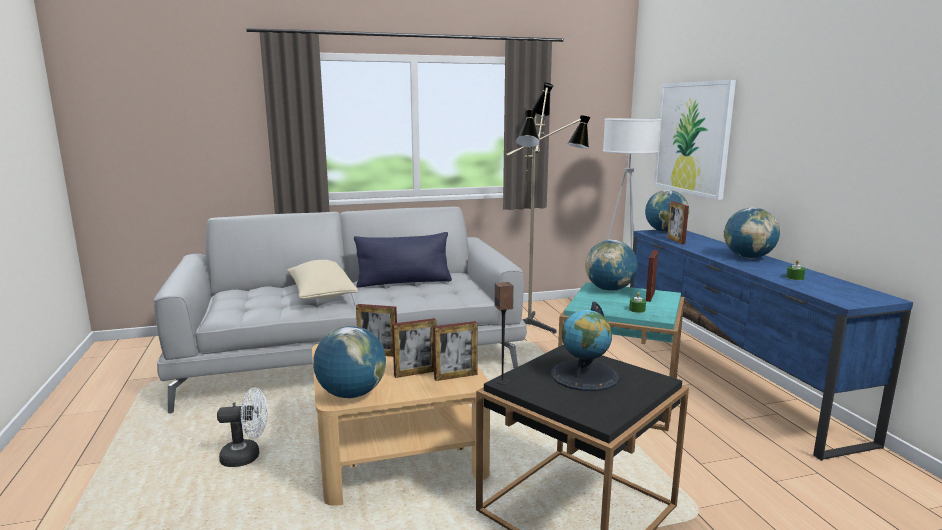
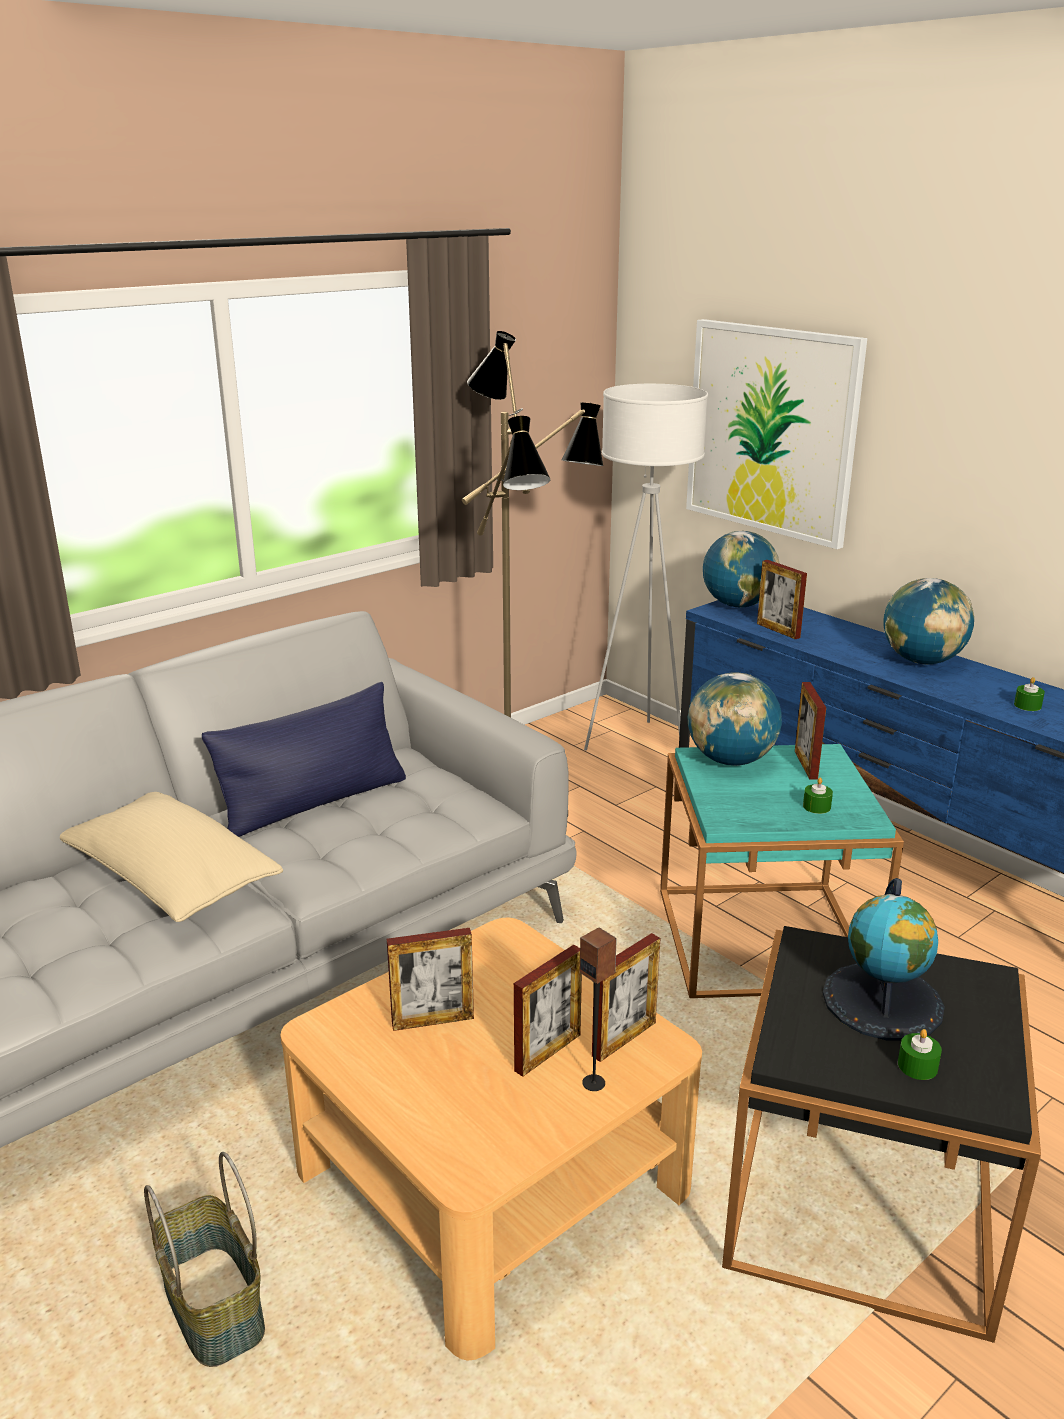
camera: 25 degrees left, 10 degrees up
white fan [217,387,268,467] -> basket [144,1152,265,1367]
globe [313,326,386,398] -> none
speaker [495,282,514,385] -> speaker moved to [580,927,617,1091]
none -> green candle [898,1029,942,1080]

